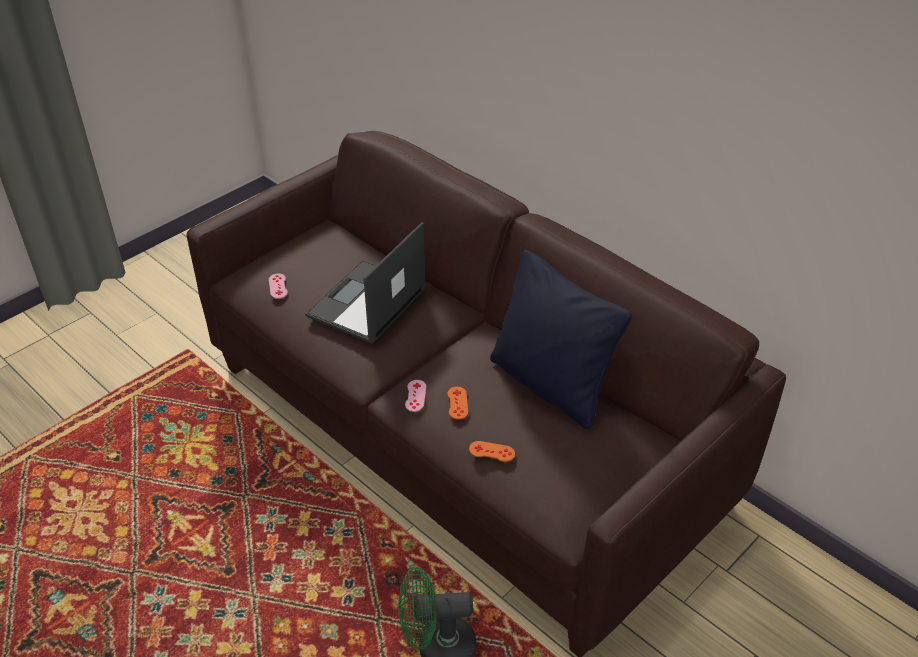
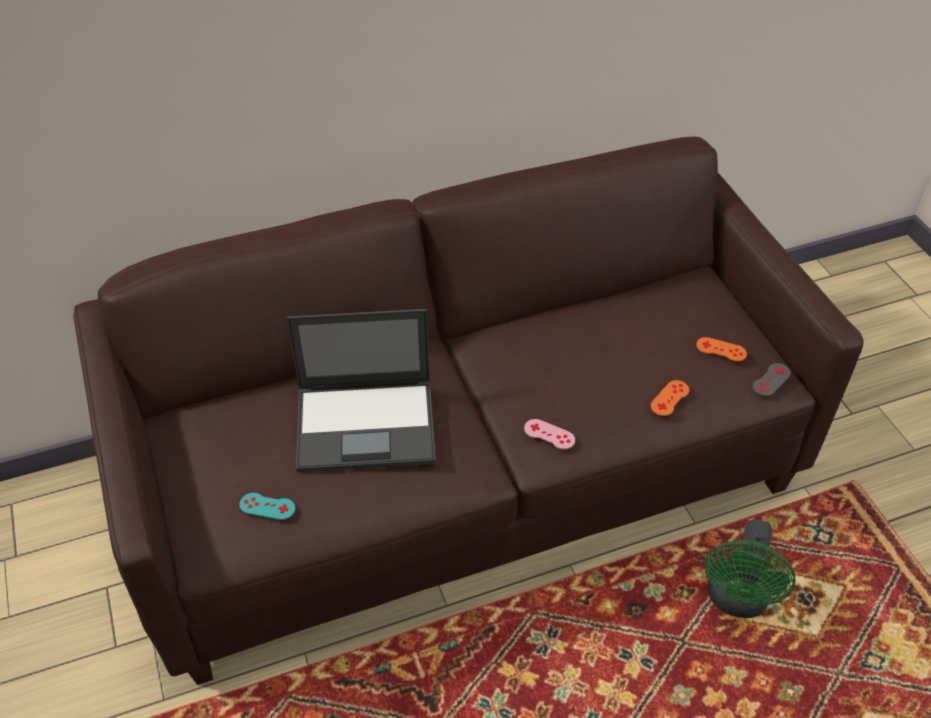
camera: 65 degrees left, 5 degrees up
pink game controller [269,273,288,299] -> turquoise game controller [239,493,295,520]
laptop [305,222,426,344] -> laptop turned 60 degrees counterclockwise [287,309,436,472]
orange game controller [447,387,468,420] -> orange game controller moved to [696,337,747,362]
black pillow [490,250,632,429] -> none
none -> grey game controller [752,363,791,396]

